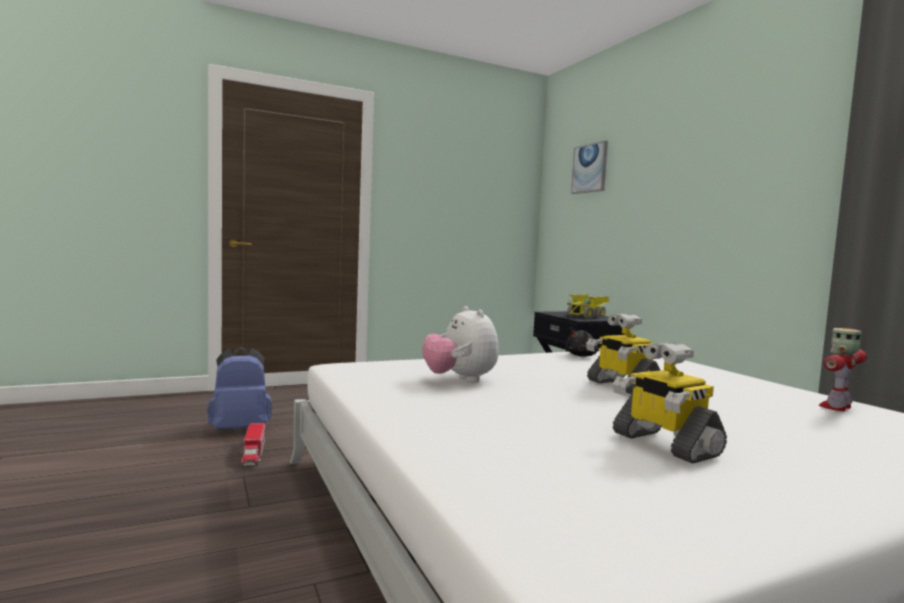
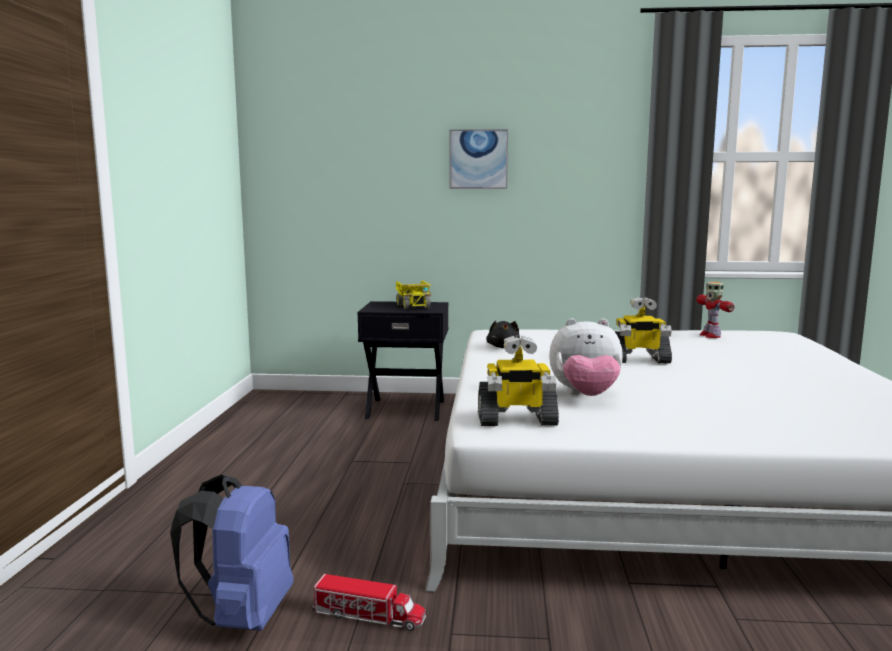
camera: 60 degrees left, 5 degrees up
picture [571,141,608,194] -> picture moved to [450,129,508,189]
toy robot [613,343,727,464] -> toy robot moved to [478,336,559,426]

